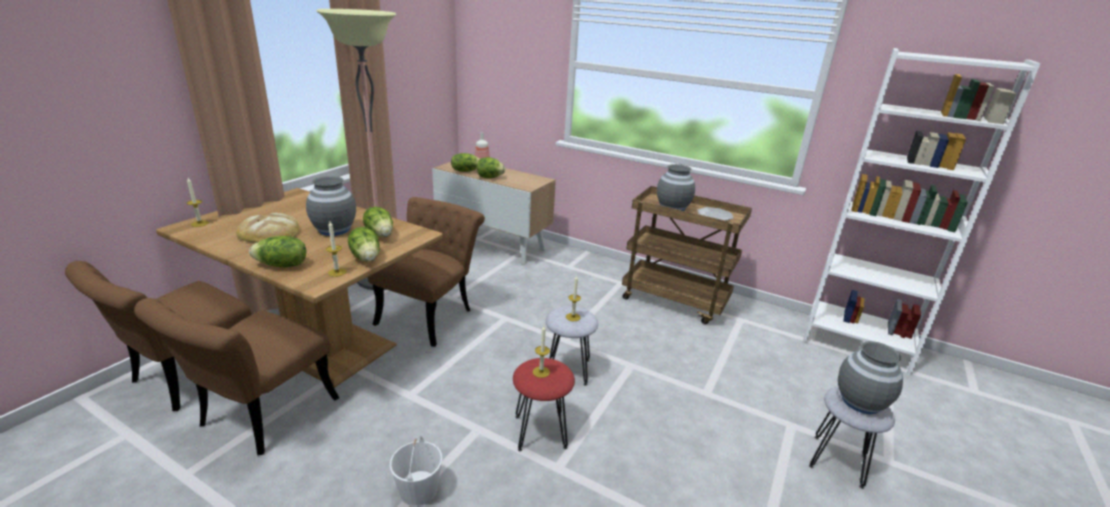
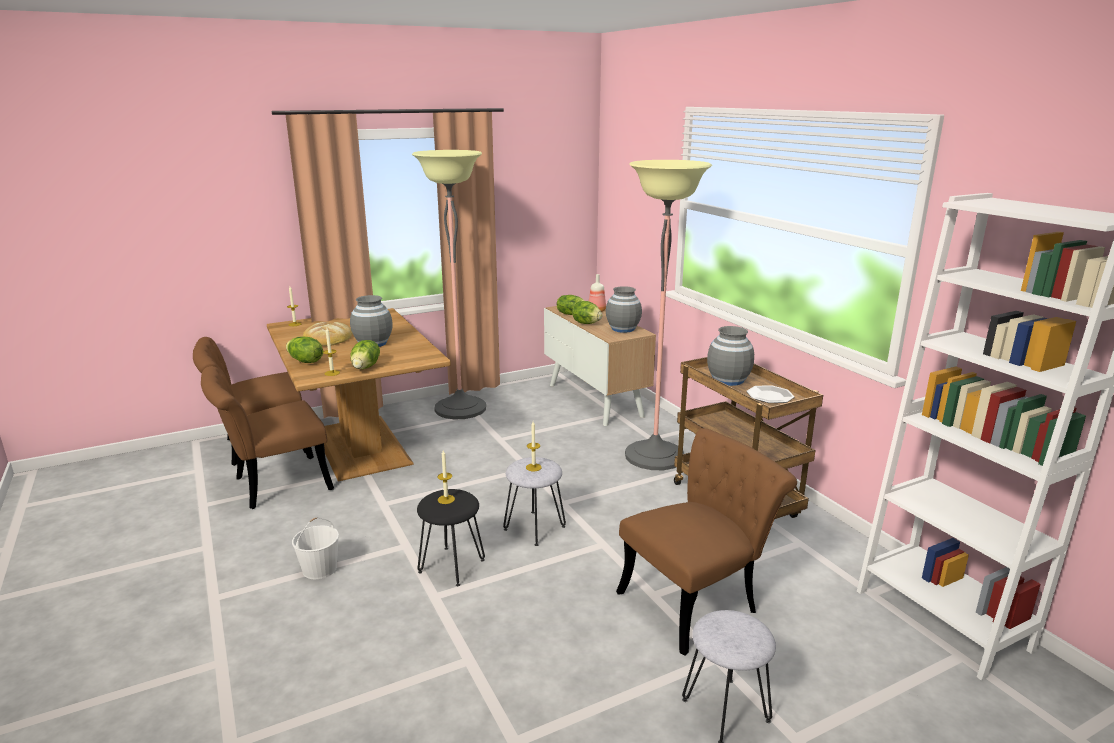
camera: 35 degrees right, 5 degrees down
lettuce [363,207,393,237] -> none
brown chair [368,197,485,347] -> brown chair moved to [616,428,797,656]
red stool [513,358,575,451] -> black stool [417,489,485,586]
grey vase [838,341,903,414] -> grey vase moved to [606,286,642,333]
none -> floor lamp [625,160,712,470]

